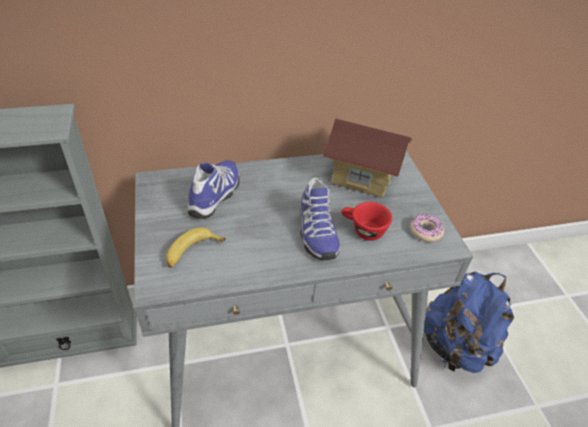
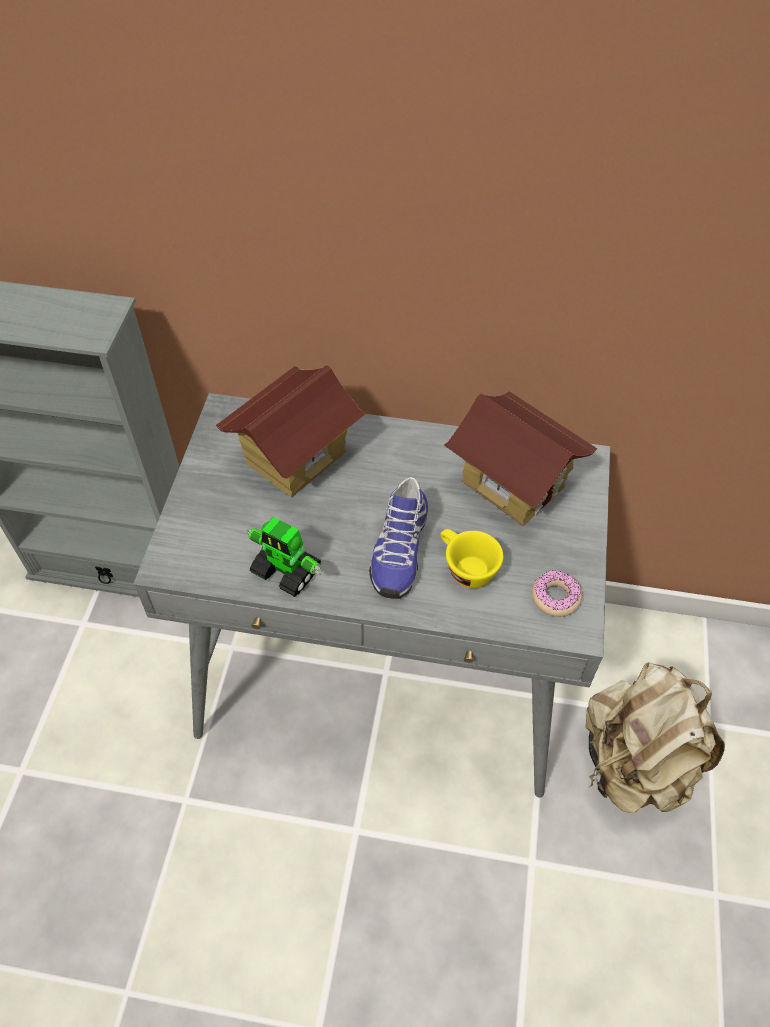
camera: 25 degrees right, 10 degrees up
banana [166,228,226,268] -> none
shoe [188,160,239,219] -> toy house [216,365,366,497]
red cup [341,202,392,241] -> yellow cup [440,529,503,588]
blue backpack [424,272,514,373] -> beige backpack [585,662,725,813]
none -> toy robot [246,517,322,597]

